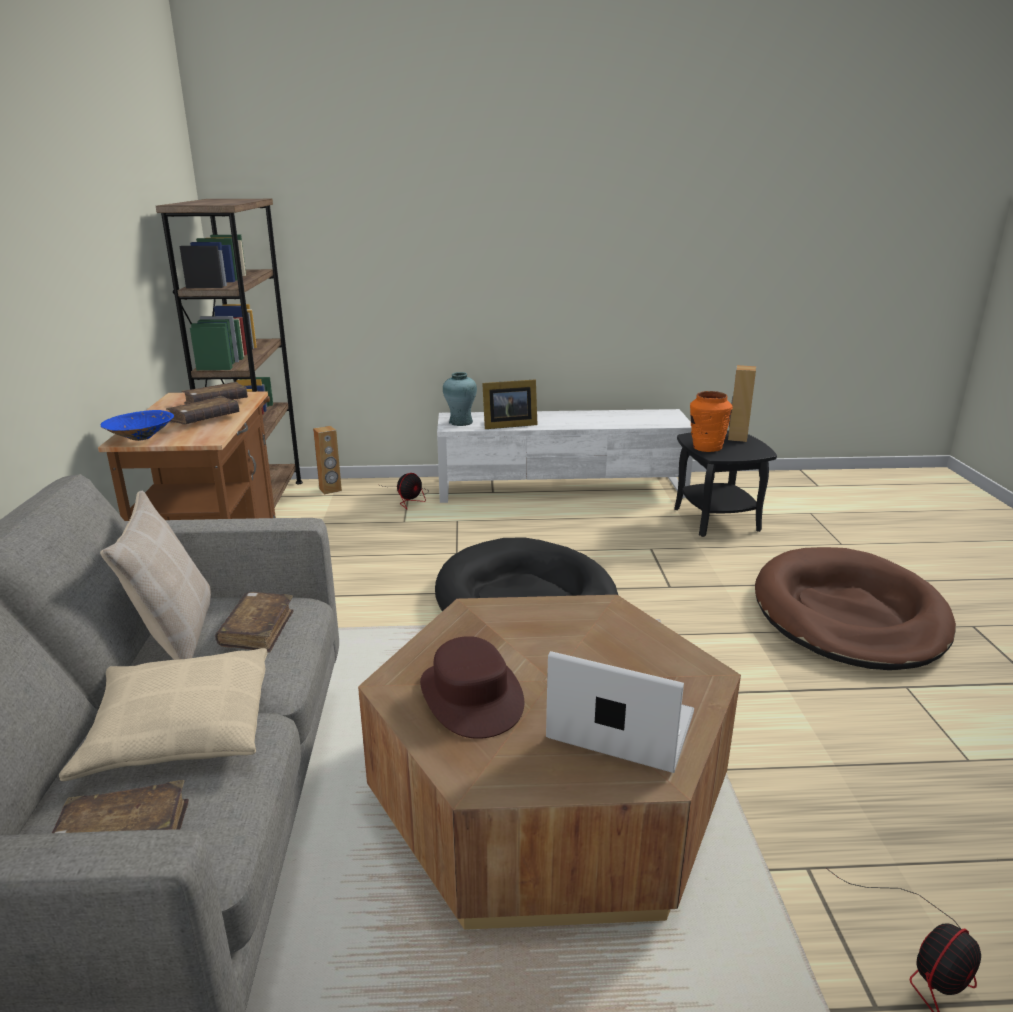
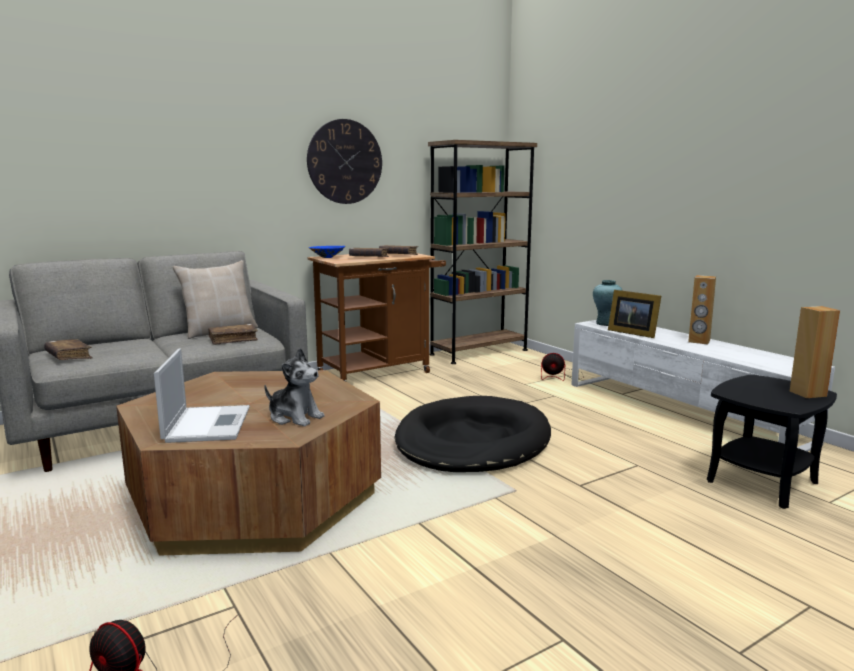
camera: 60 degrees right, 10 degrees down
beige pillow [59,648,267,781] -> none
brown speaker [313,426,342,494] -> brown speaker moved to [688,275,716,345]
brown hat [420,636,524,739] -> none
orange vase [690,391,733,452] -> none
brown dog bed [755,547,956,670] -> none
none -> plush toy [264,348,324,426]
none -> wall clock [307,119,382,204]

